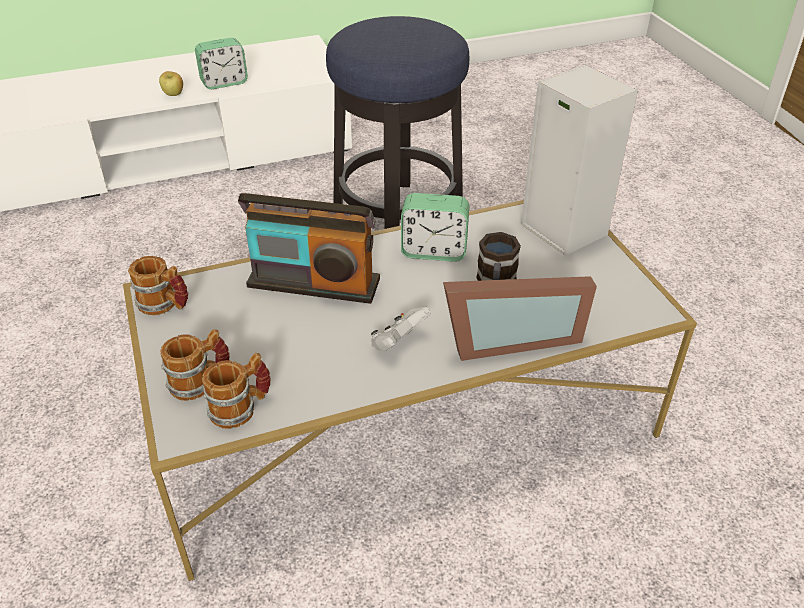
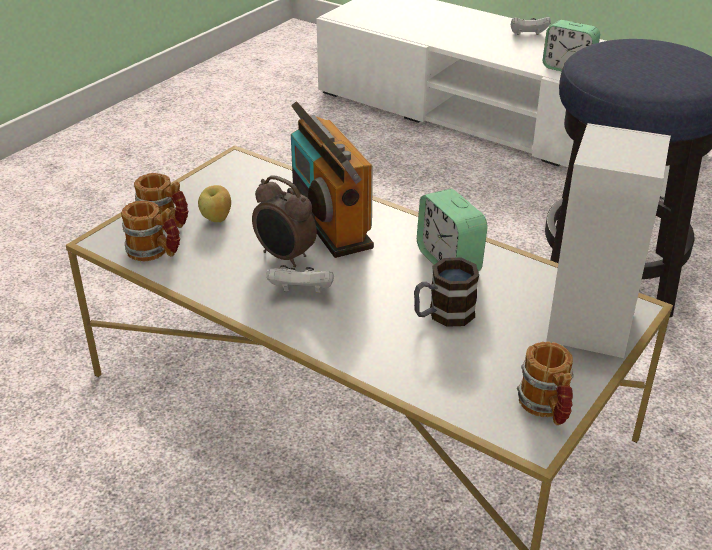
camera: 55 degrees right, 5 degrees down
mug [128,256,188,315] -> mug moved to [517,342,574,425]
apple [159,71,183,96] -> apple moved to [198,185,231,222]
picture frame [443,276,597,361] -> none
none -> alarm clock [252,175,317,267]
none -> white game controller [511,17,551,35]

